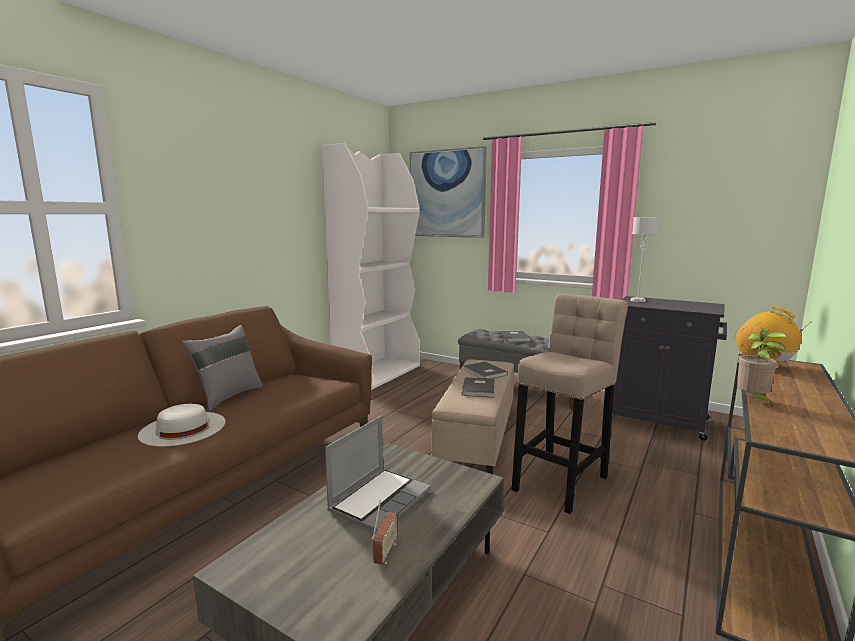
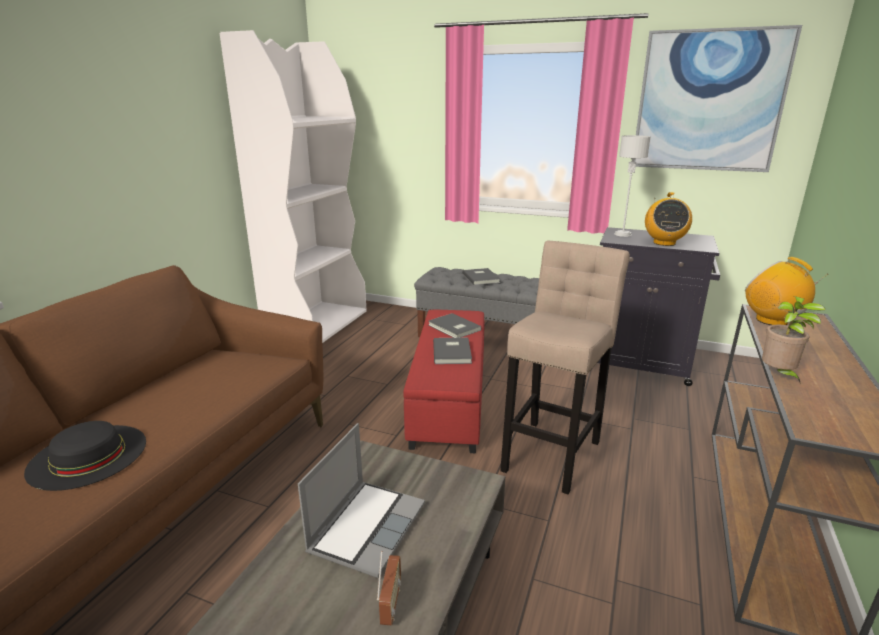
camera: 10 degrees left, 10 degrees up
white hat [138,404,226,447] -> black hat [24,421,146,491]
grey pillow [182,325,263,411] -> none
picture [410,146,487,238] -> picture moved to [634,25,802,172]
beige ottoman [432,359,514,474] -> red ottoman [403,310,484,454]
none -> radio [645,192,692,246]

